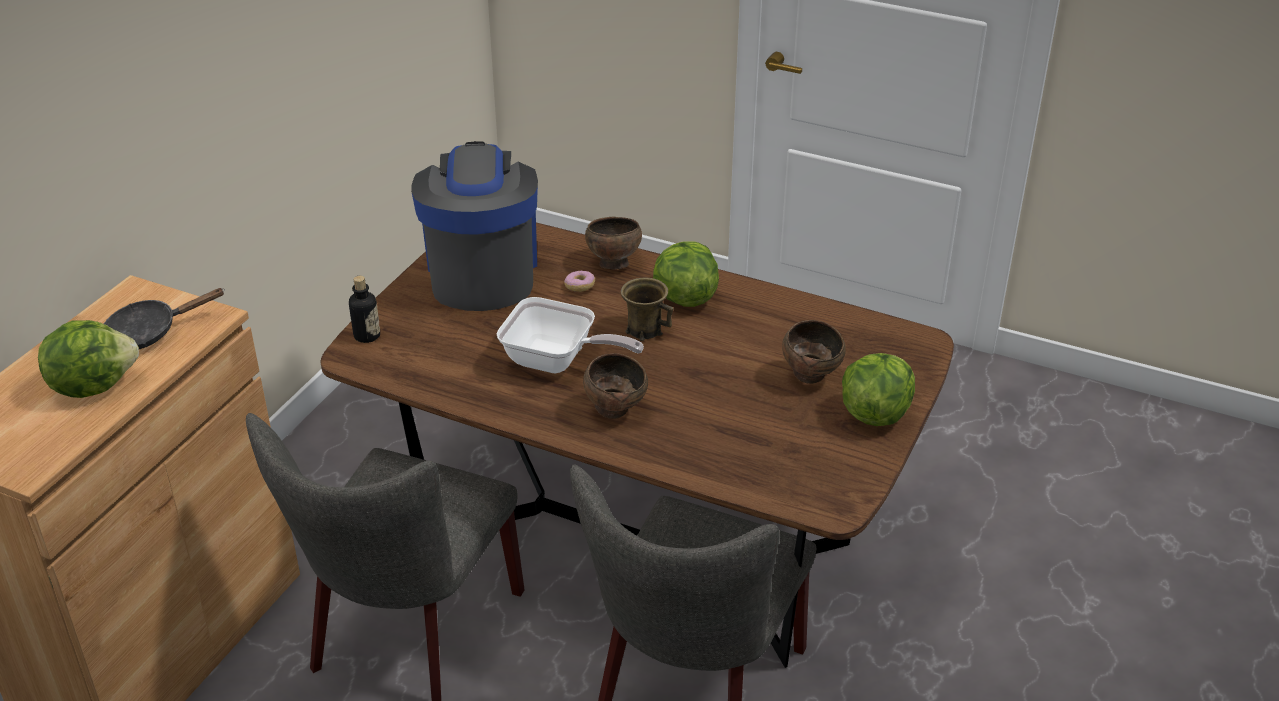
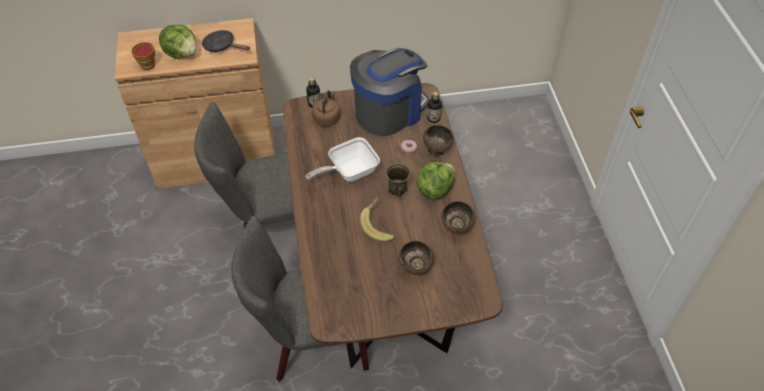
camera: 55 degrees right, 15 degrees up
frying pan [497,297,644,373] -> frying pan turned 75 degrees clockwise [305,137,380,182]
brown bowl [583,353,648,419] -> brown bowl moved to [441,201,475,233]
lettuce [842,353,915,426] -> none
none -> cup [131,42,155,70]
none -> brown kettle [312,90,340,126]
none -> banana [360,197,395,242]
none -> bottle [427,92,442,123]

